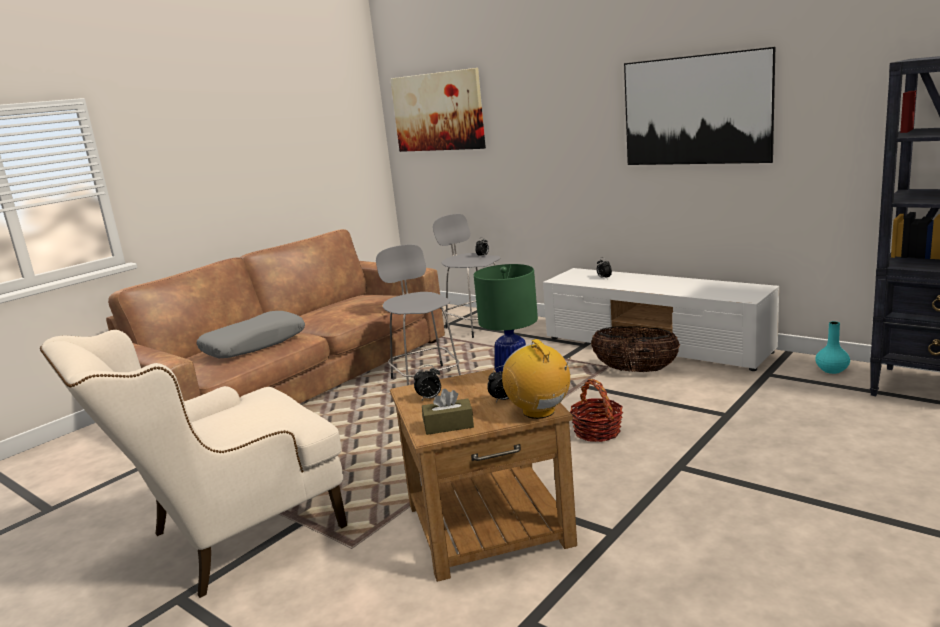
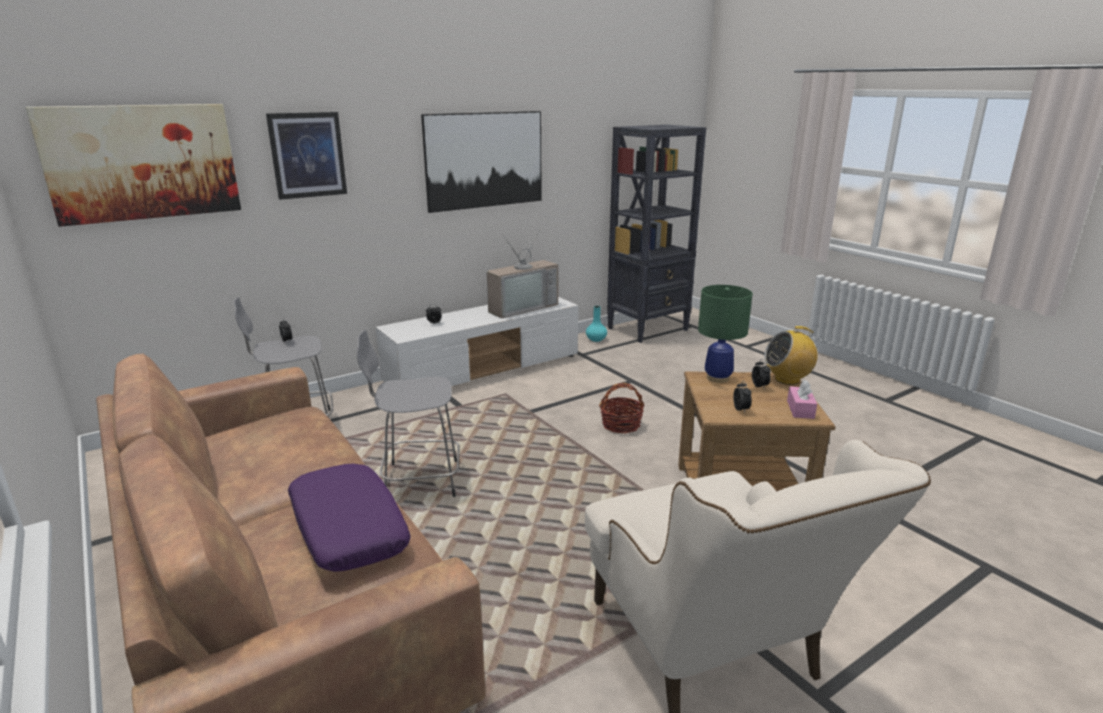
camera: 75 degrees left, 5 degrees up
grey pillow [197,311,305,358] -> purple pillow [288,464,410,572]
brown tissue box [422,389,474,435] -> pink tissue box [787,380,817,419]
basket [591,326,680,372] -> none
none -> picture [266,112,347,200]
none -> television [487,228,559,318]

